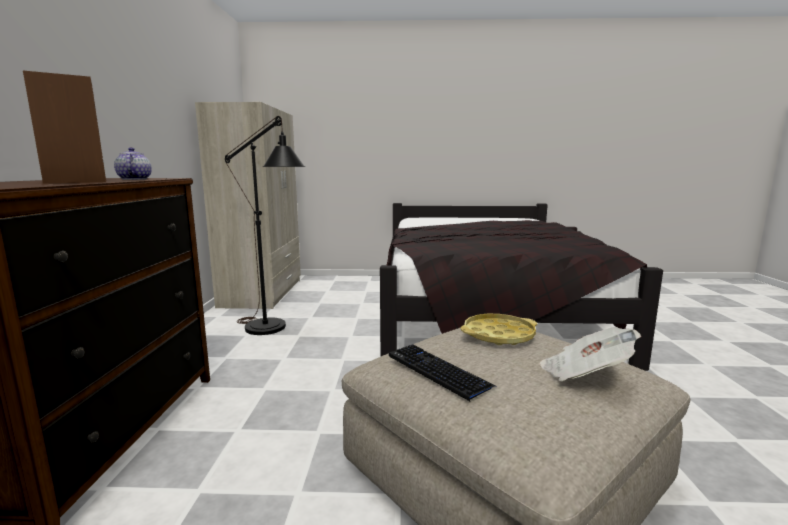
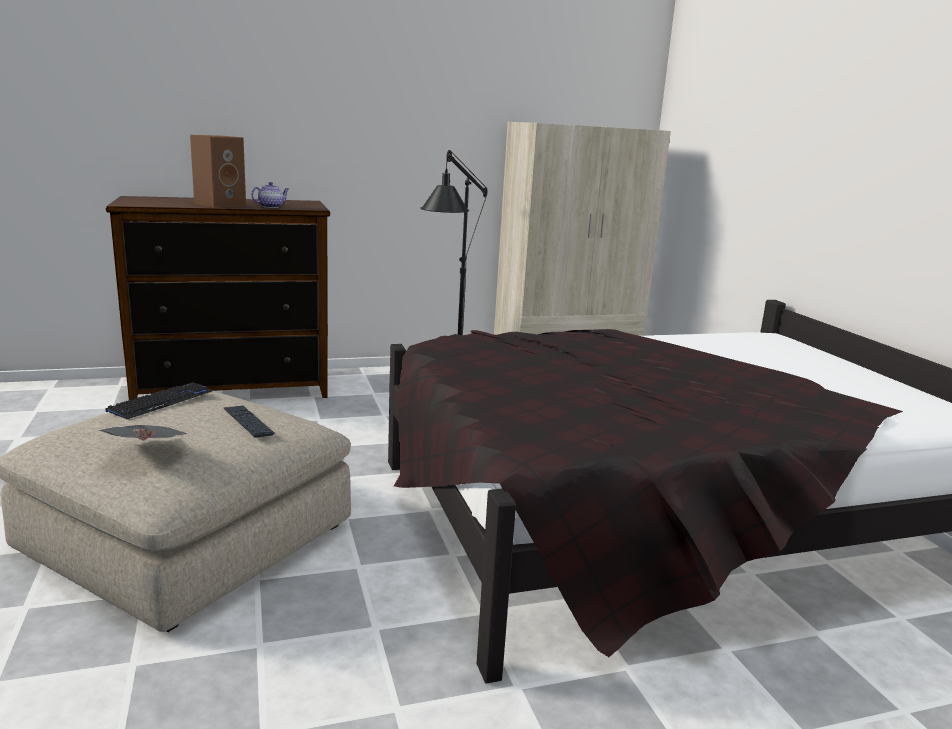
camera: 70 degrees right, 5 degrees up
yellow tray [461,314,537,345] -> keyboard [223,406,274,438]

